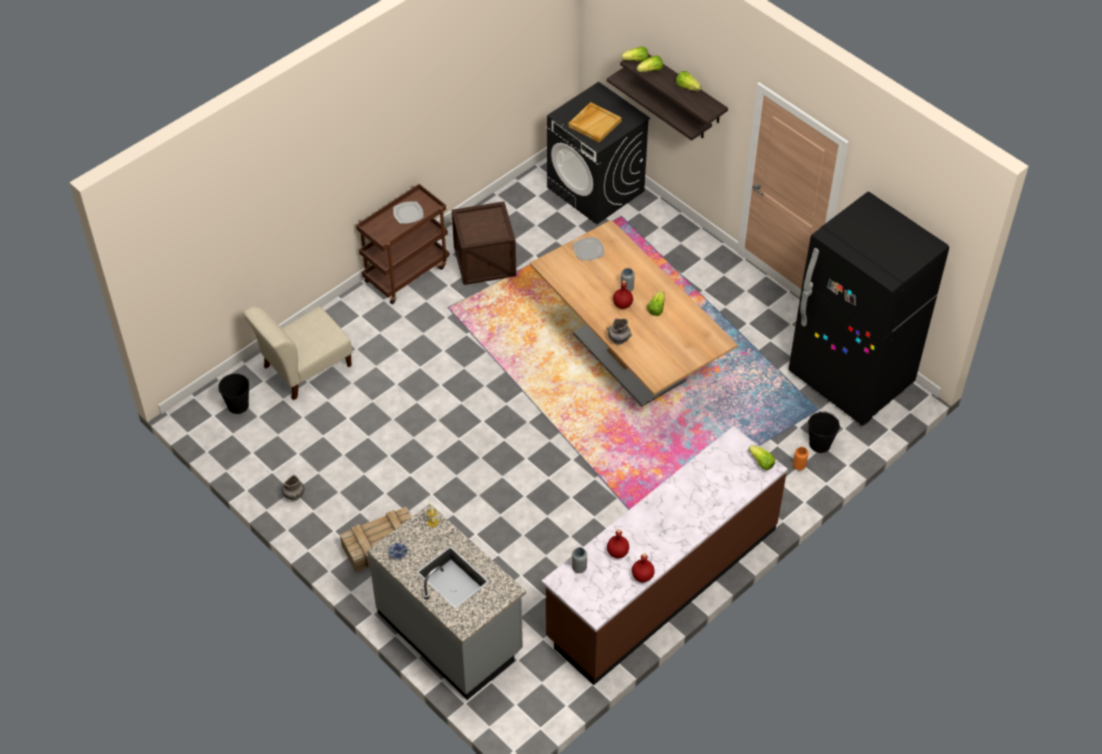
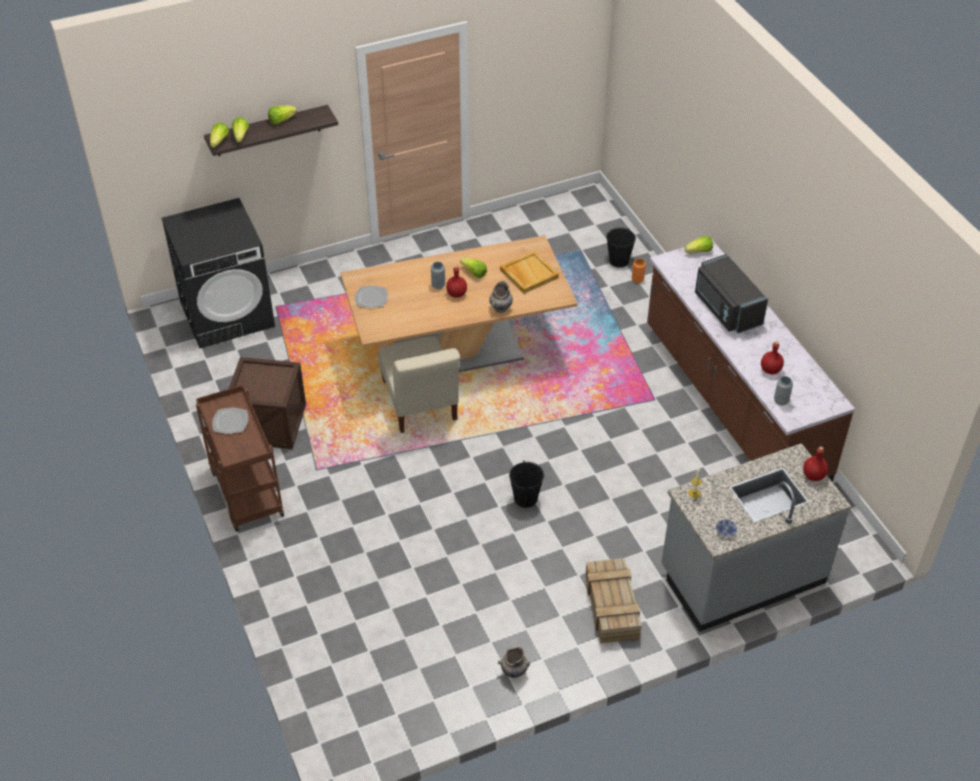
camera: 70 degrees left, 5 degrees down
black bucket [218,374,249,414] -> black bucket moved to [509,461,544,508]
beige chair [243,306,352,400] -> beige chair moved to [378,336,460,433]
beige tray [568,102,622,143] -> beige tray moved to [500,251,559,294]
shelf [607,67,712,141] -> none
red bottle [632,553,655,582] -> red bottle moved to [803,446,828,481]
black fridge [788,192,949,426] -> none
none -> black microwave [695,254,768,334]

